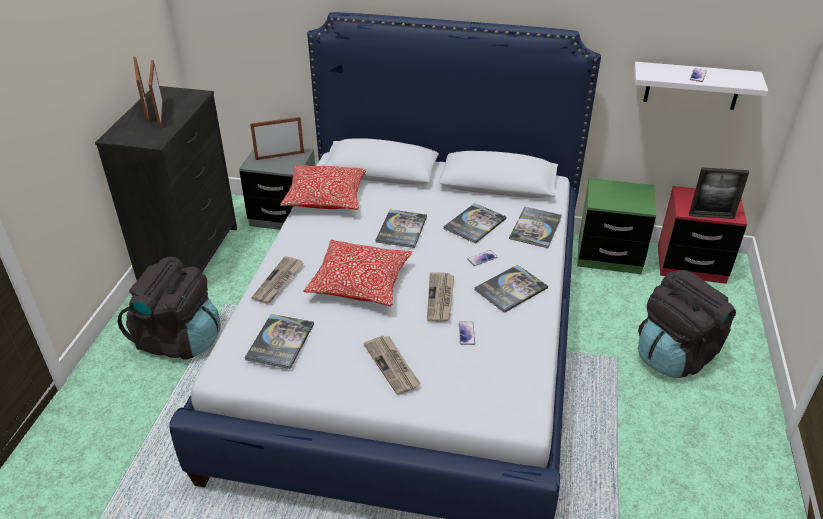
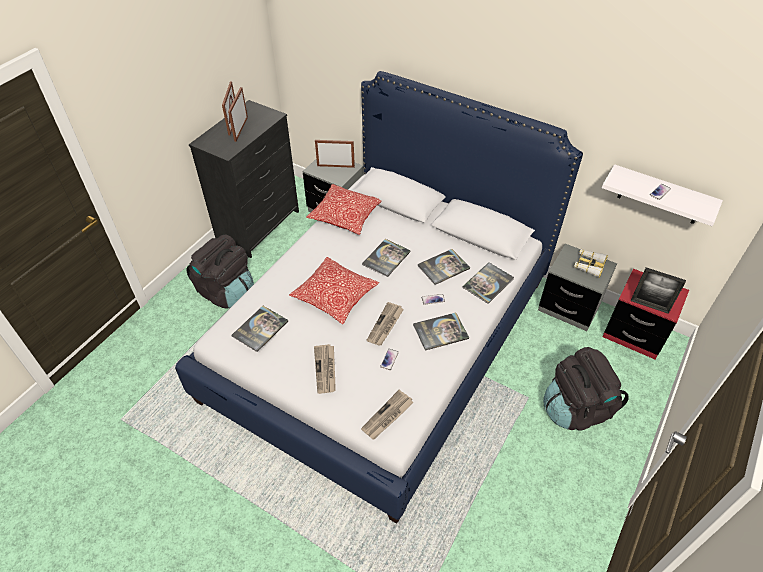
camera: 20 degrees right, 10 degrees up
newspaper [251,256,304,303] -> newspaper moved to [361,390,414,440]
green nightstand [577,178,656,274] -> grey nightstand [538,244,617,331]
none -> binoculars [574,249,608,278]

